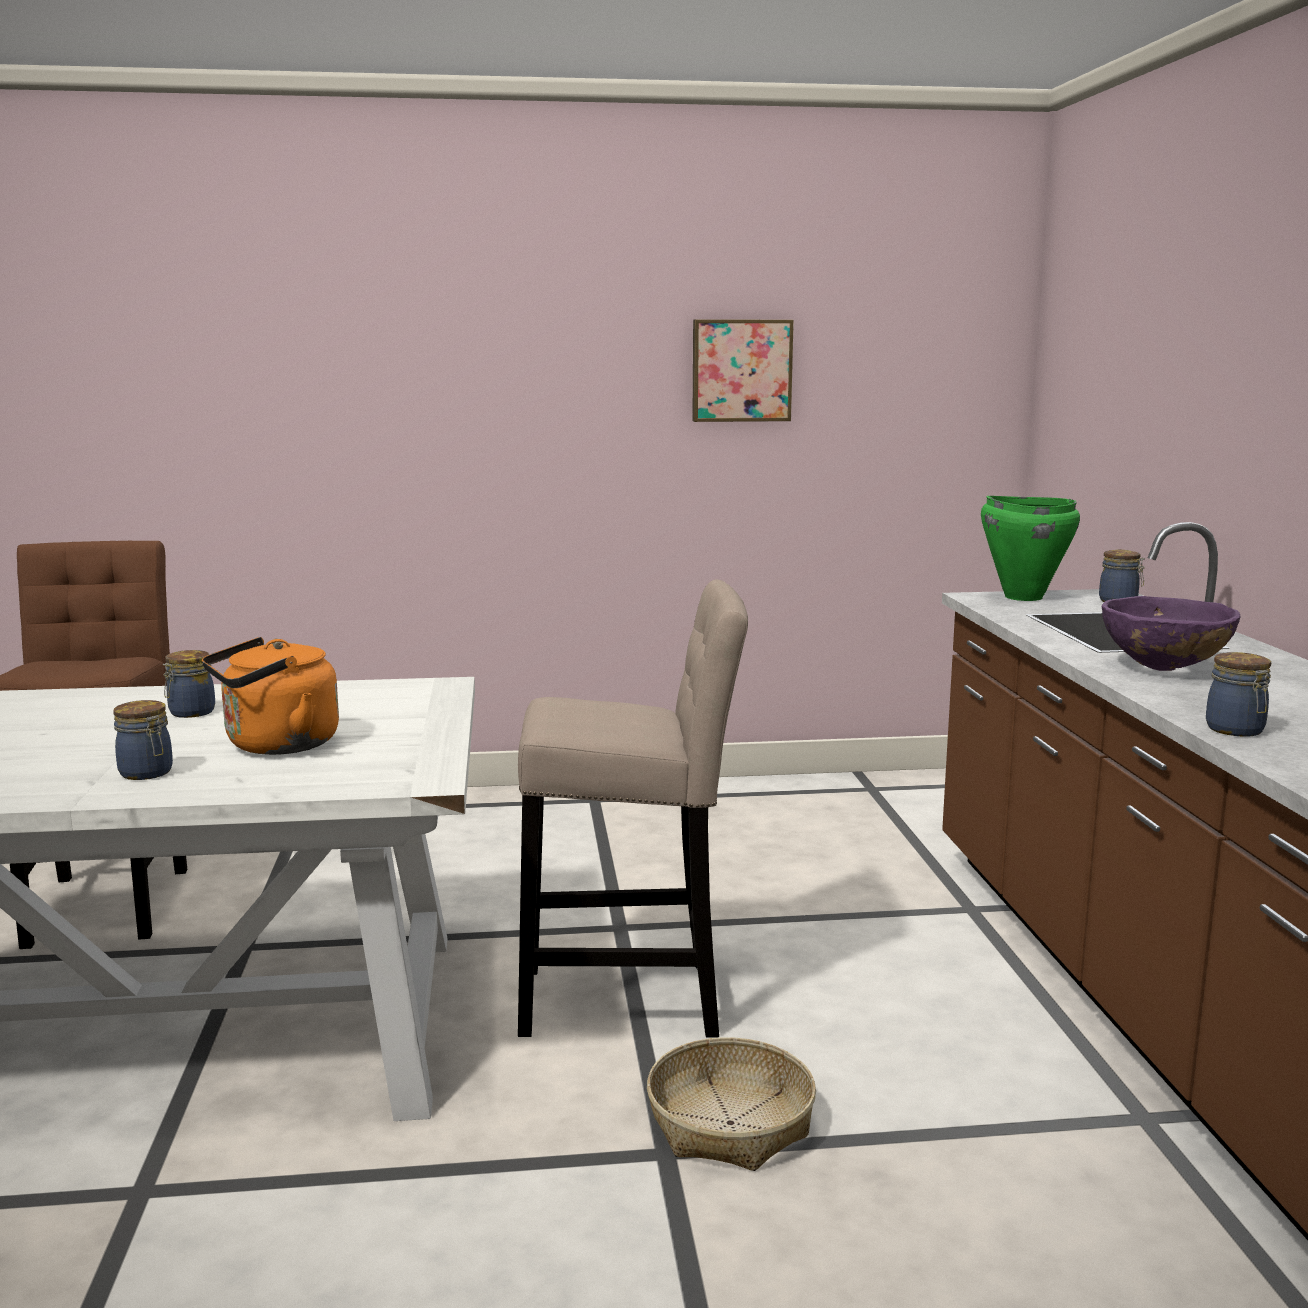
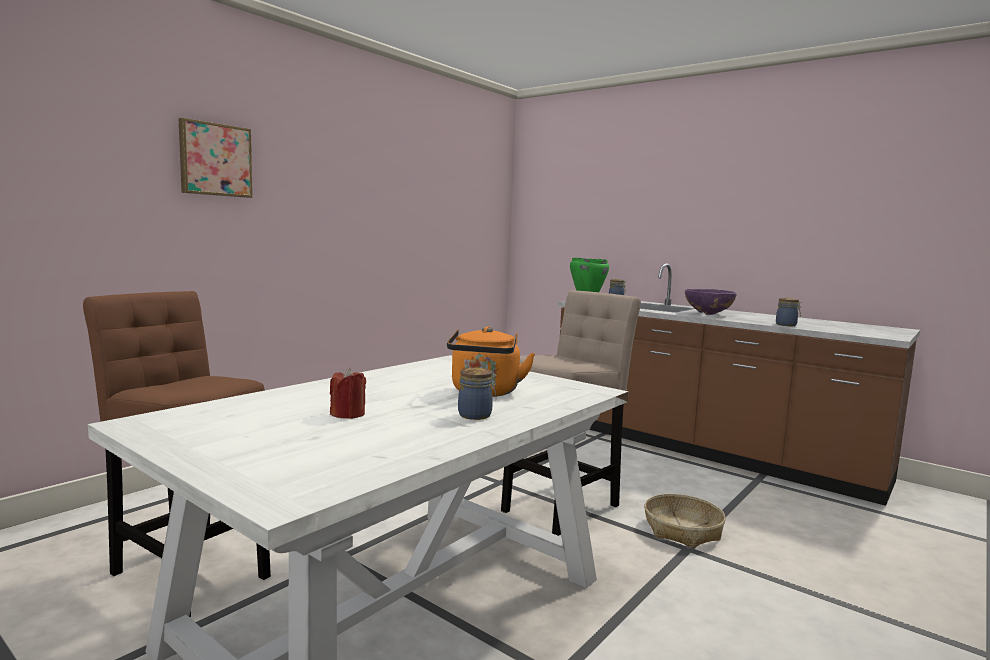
camera: 45 degrees left, 5 degrees down
jar [163,650,215,718] -> none
picture [692,319,794,422] -> picture moved to [178,118,253,198]
none -> red candle [330,367,366,419]

